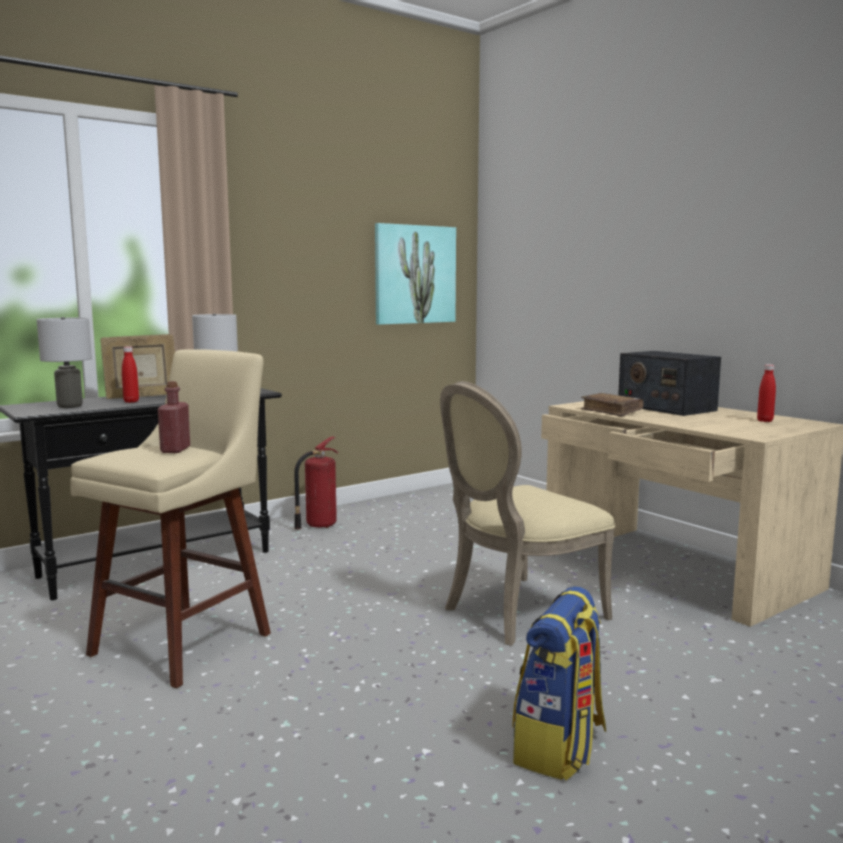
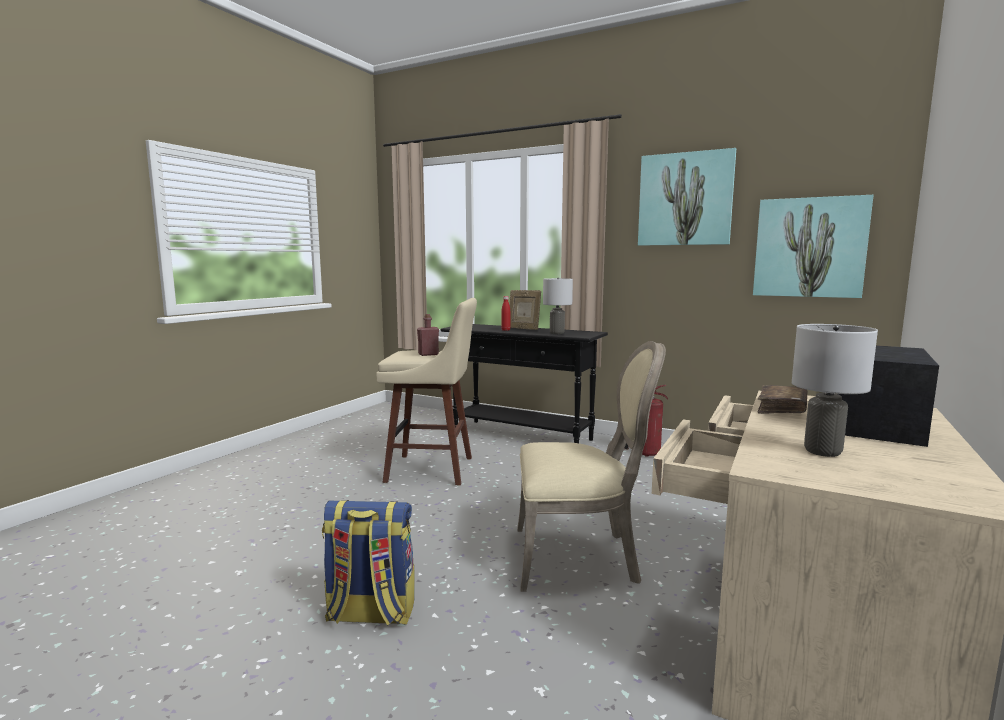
camera: 65 degrees right, 0 degrees up
white table lamp [37,317,92,408] -> white table lamp moved to [792,324,878,457]
beige chair [440,381,615,646] -> beige chair turned 150 degrees clockwise [517,341,666,592]
red bottle [757,364,776,422] -> none
none -> picture [638,148,736,246]

